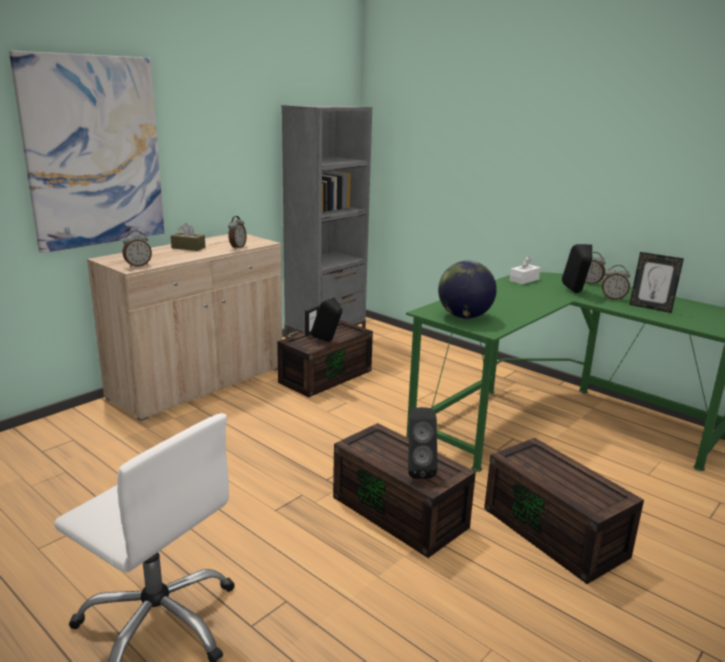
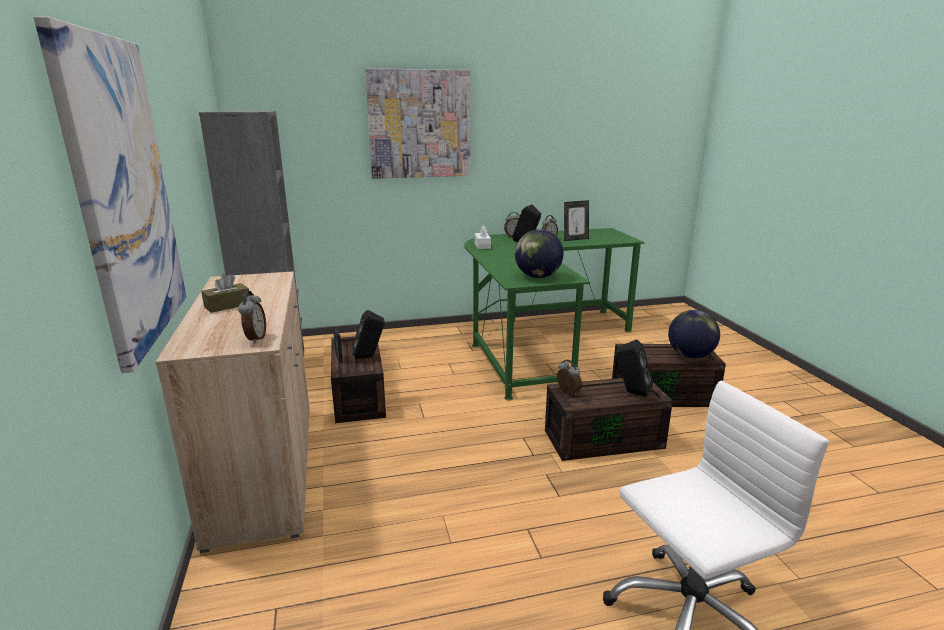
camera: 55 degrees left, 0 degrees up
alarm clock [228,216,247,250] -> alarm clock moved to [557,359,582,396]
none -> picture [365,69,470,179]
none -> globe [668,310,720,358]

